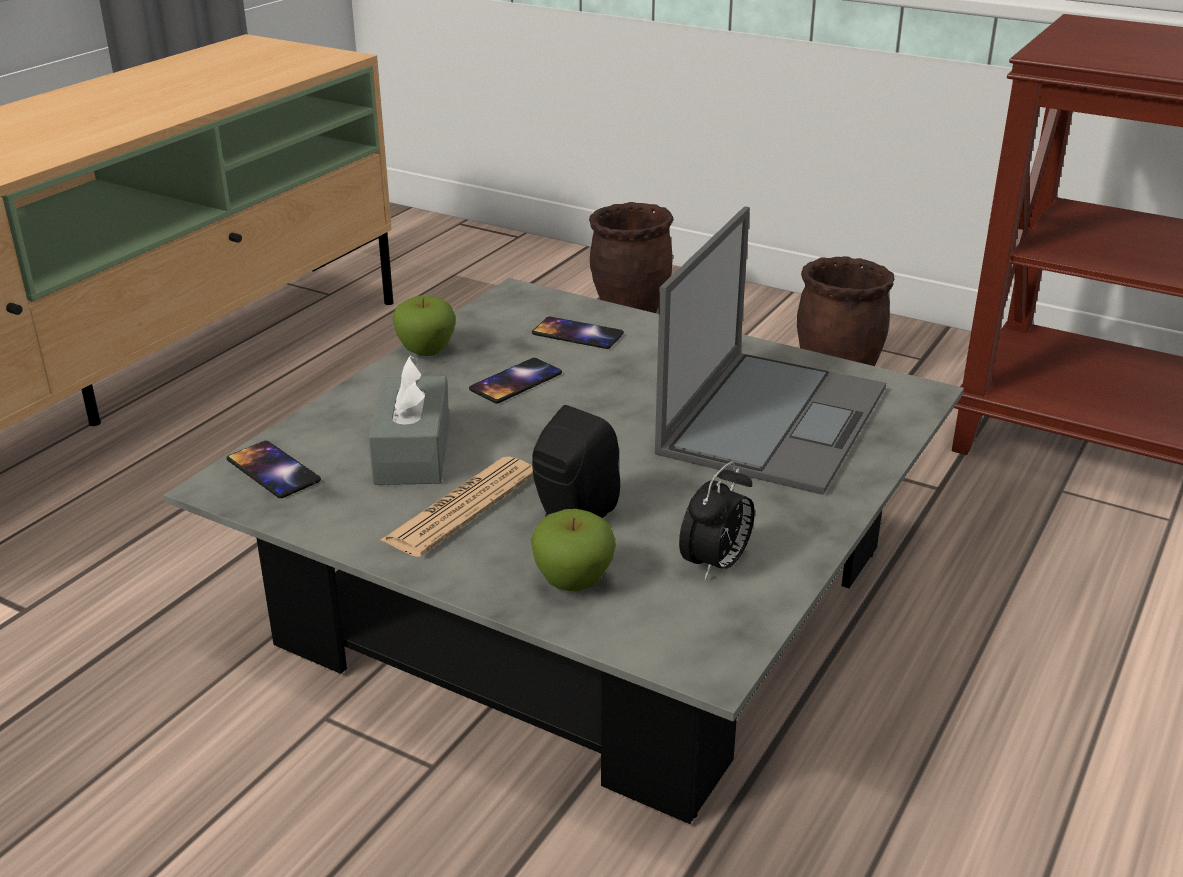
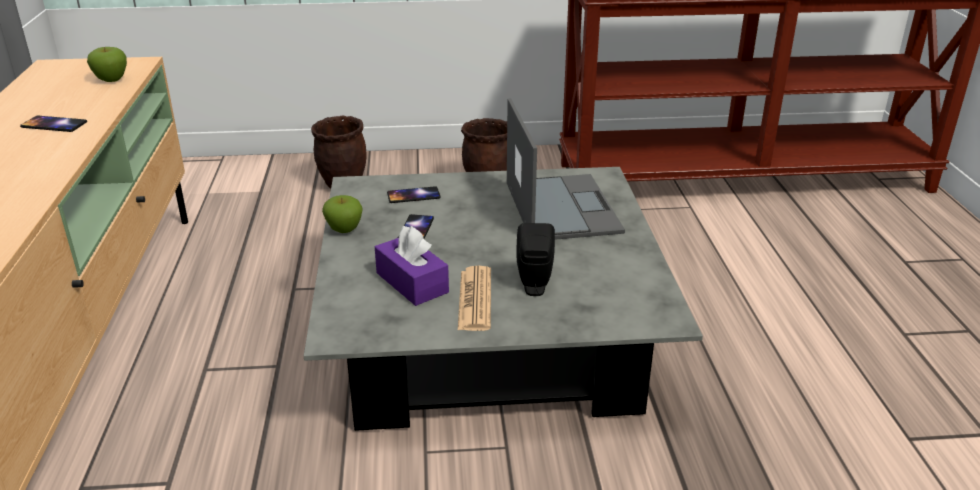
camera: 35 degrees left, 0 degrees up
phone [227,441,321,498] -> phone moved to [20,116,87,132]
grey tissue box [368,355,449,485] -> purple tissue box [375,226,449,306]
apple [531,509,616,591] -> apple moved to [87,47,127,82]
alarm clock [679,462,755,581] -> none

